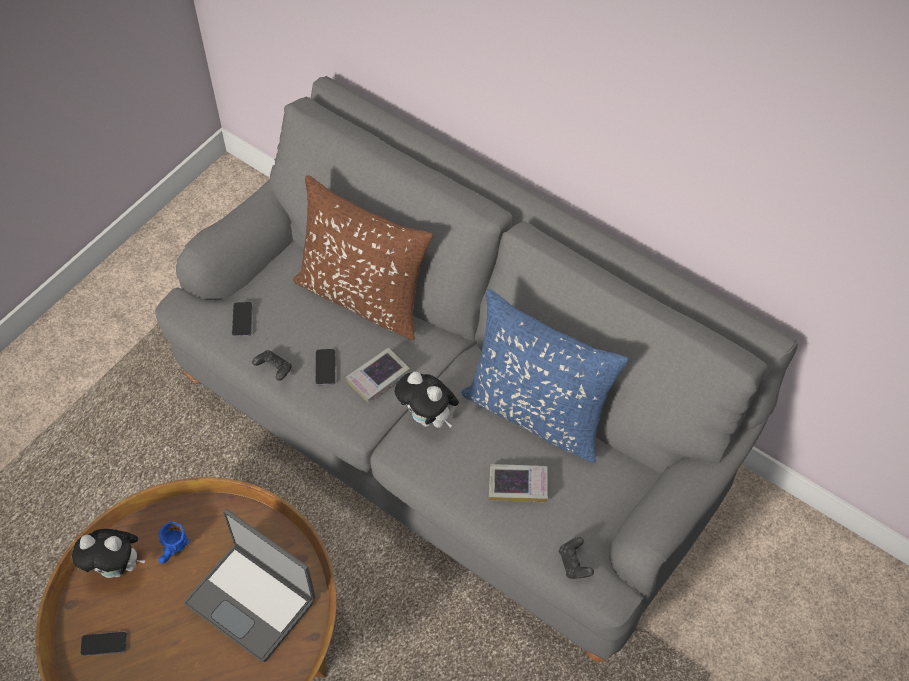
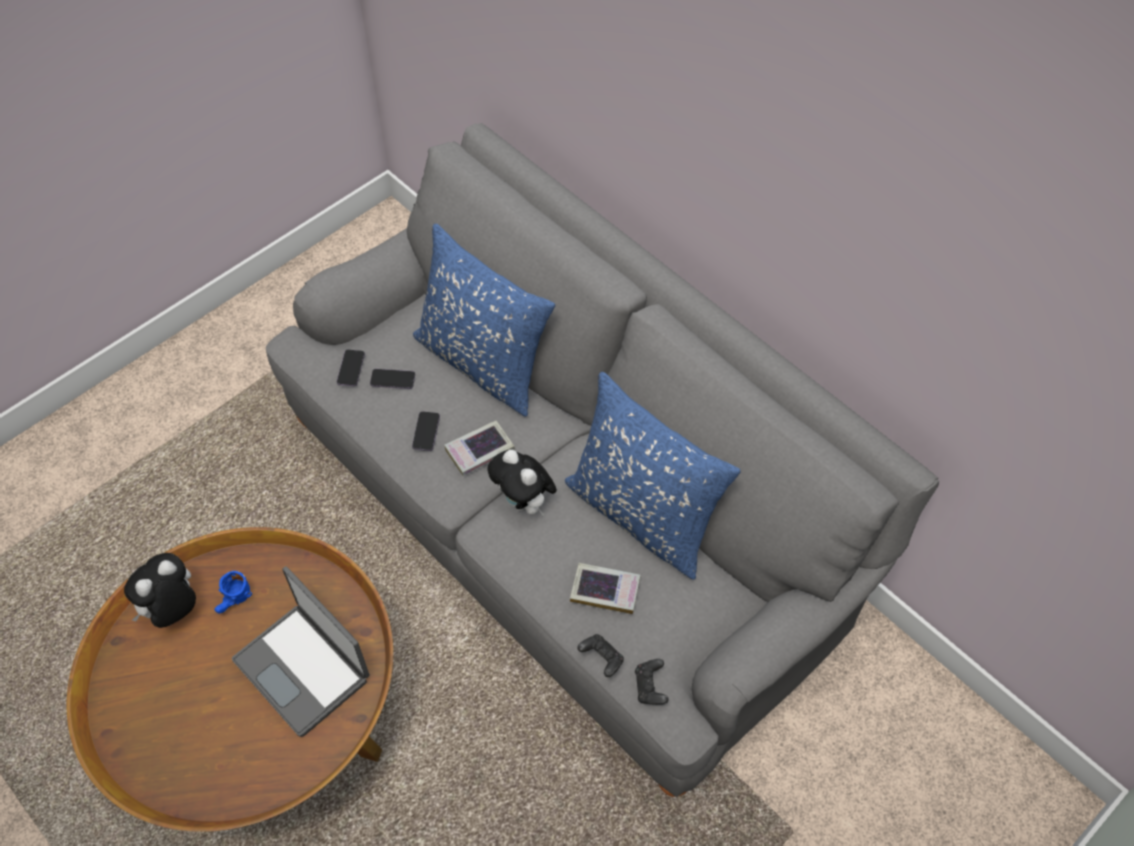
camera: 10 degrees right, 0 degrees up
plush toy [72,529,145,578] -> plush toy turned 120 degrees clockwise [124,553,196,628]
phone [81,631,127,656] -> phone moved to [370,369,415,389]
black game controller [252,350,292,381] -> black game controller moved to [577,634,624,677]
brown pillow [293,175,433,340] -> blue pillow [413,224,555,416]

